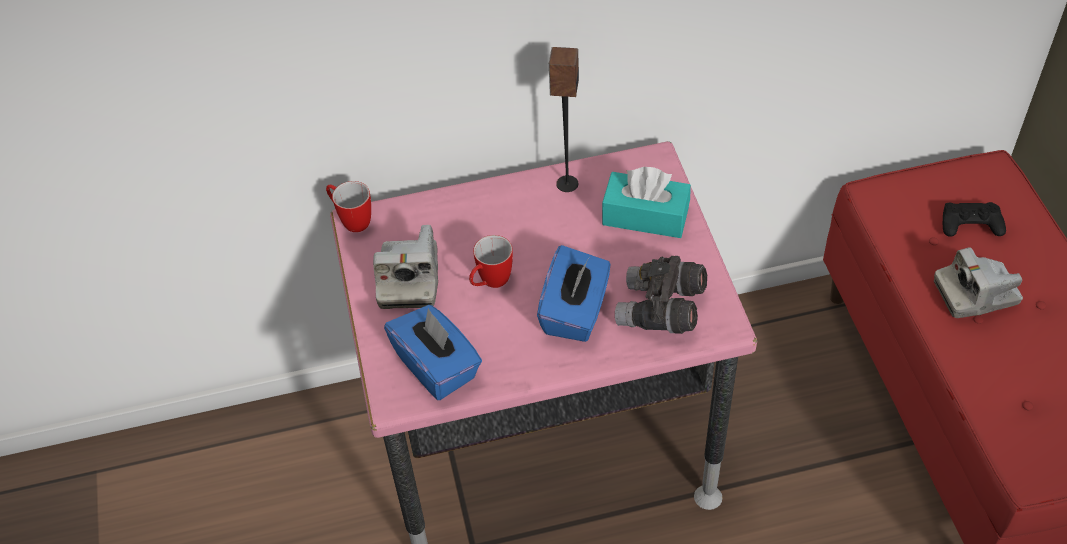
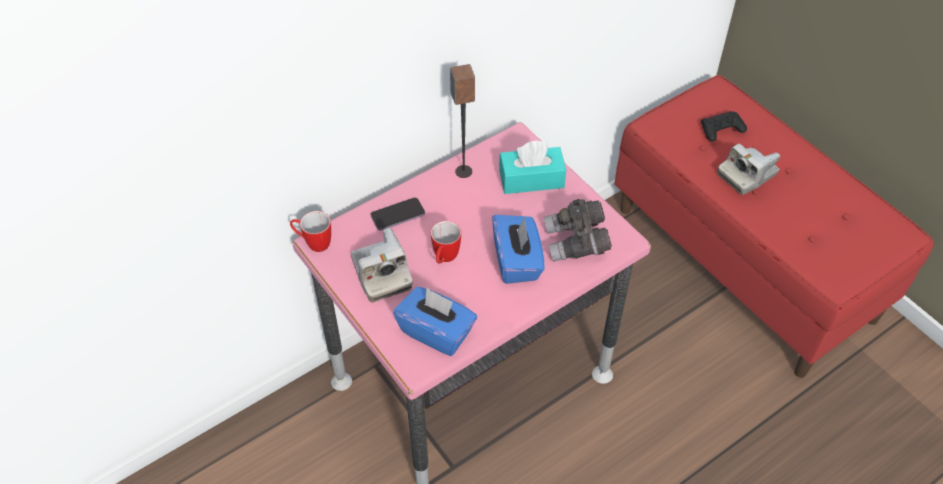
camera: 25 degrees left, 0 degrees up
none -> phone [371,197,425,230]

